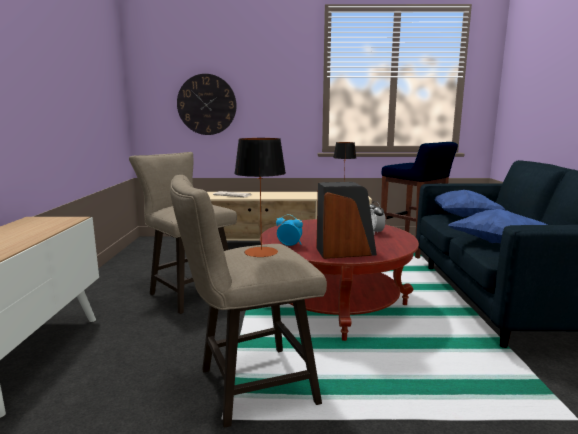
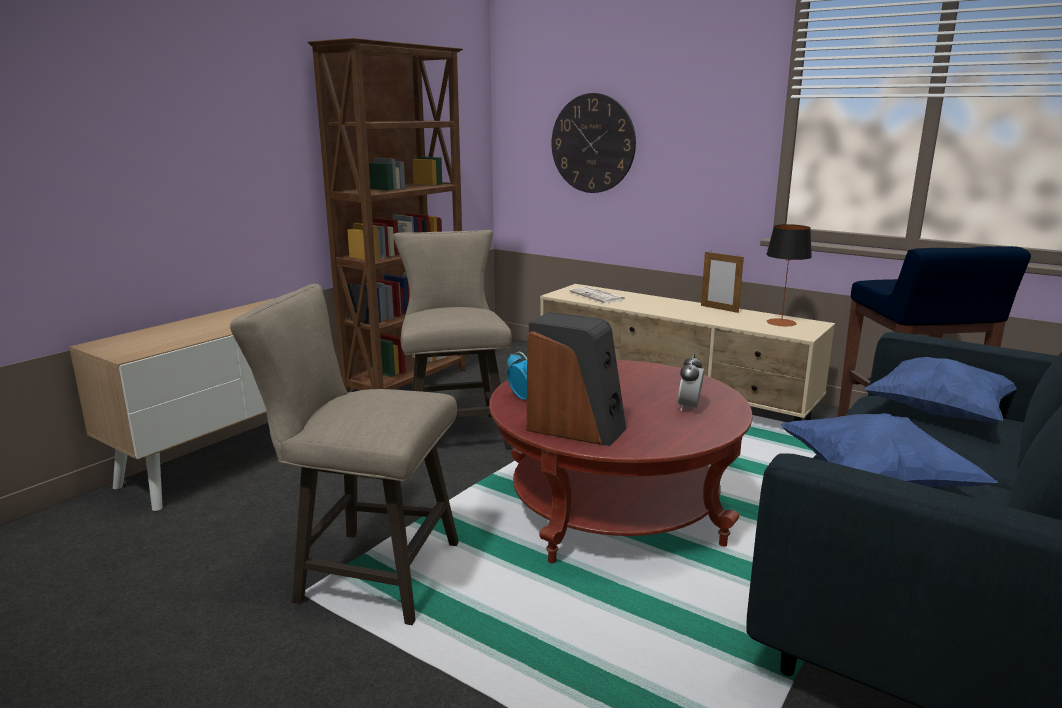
camera: 35 degrees right, 5 degrees up
table lamp [234,138,286,257] -> none
none -> brown bookcase [308,38,466,392]
none -> picture frame [701,252,744,313]

